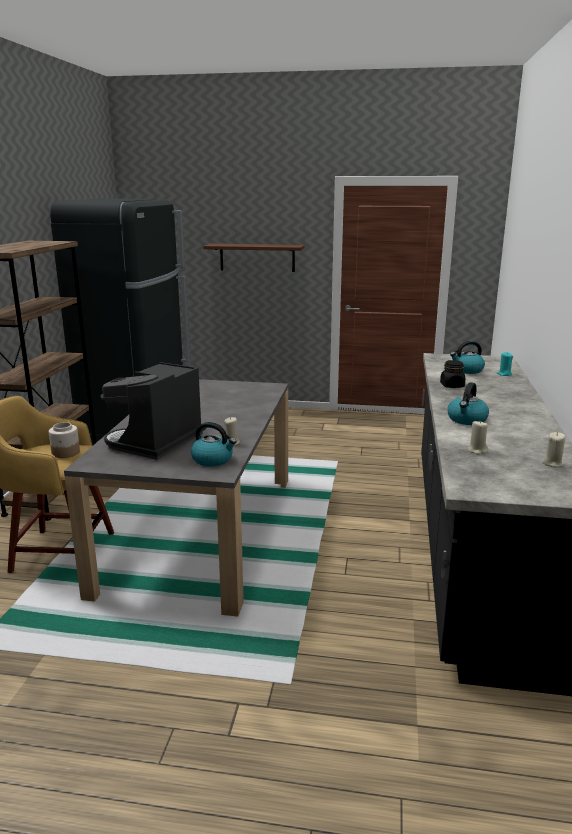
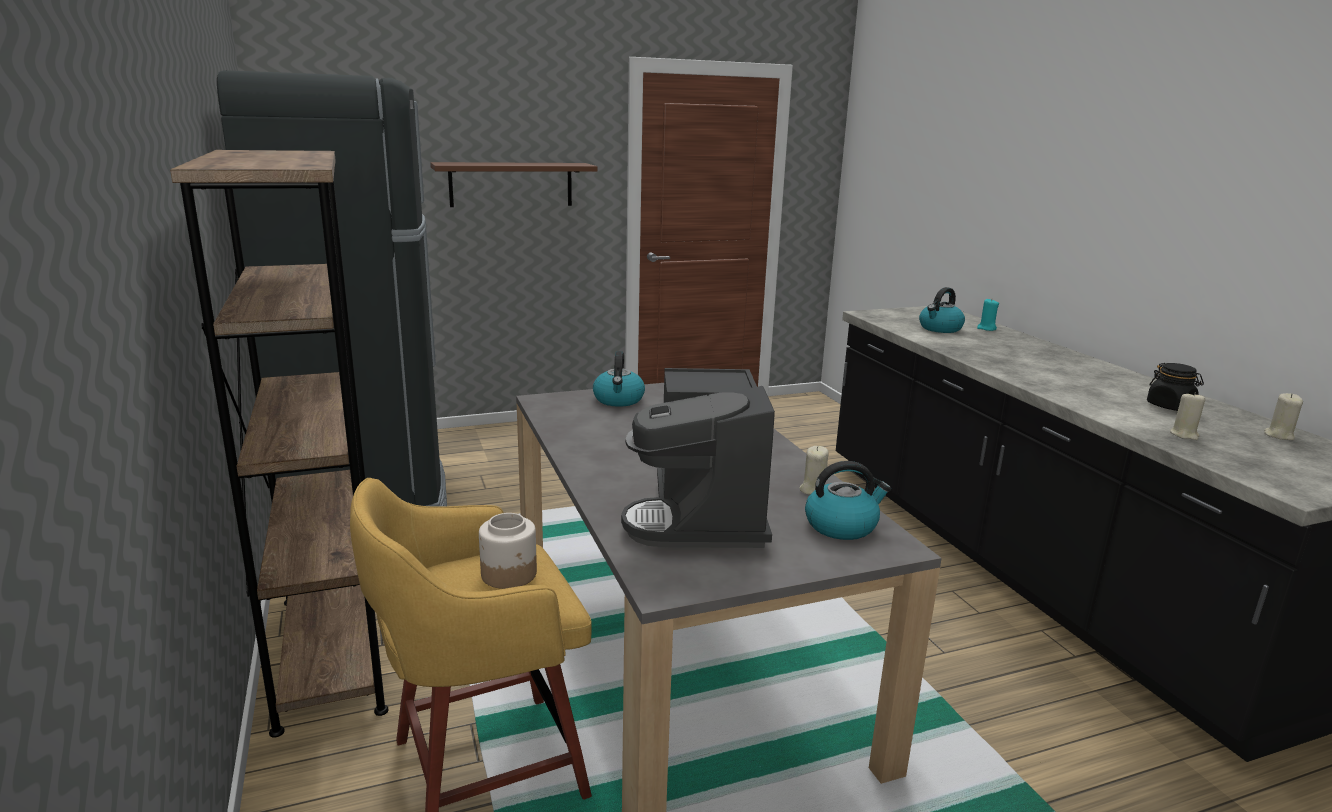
camera: 30 degrees left, 0 degrees up
black jar [440,360,465,388] -> black jar moved to [1147,363,1204,411]
kettle [447,382,489,425] -> kettle moved to [593,351,645,407]

